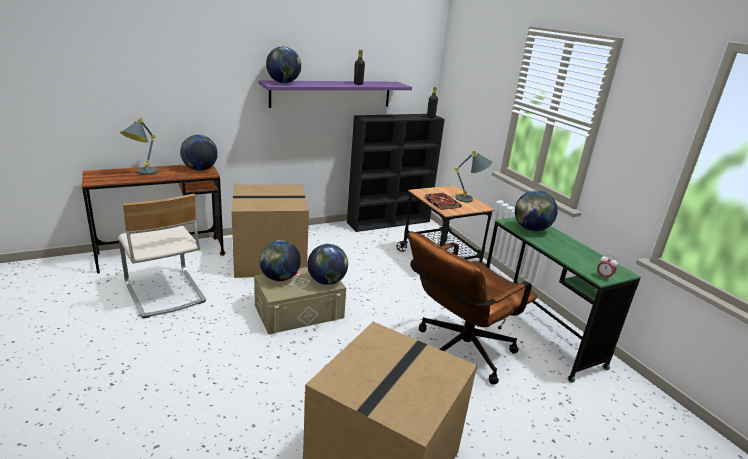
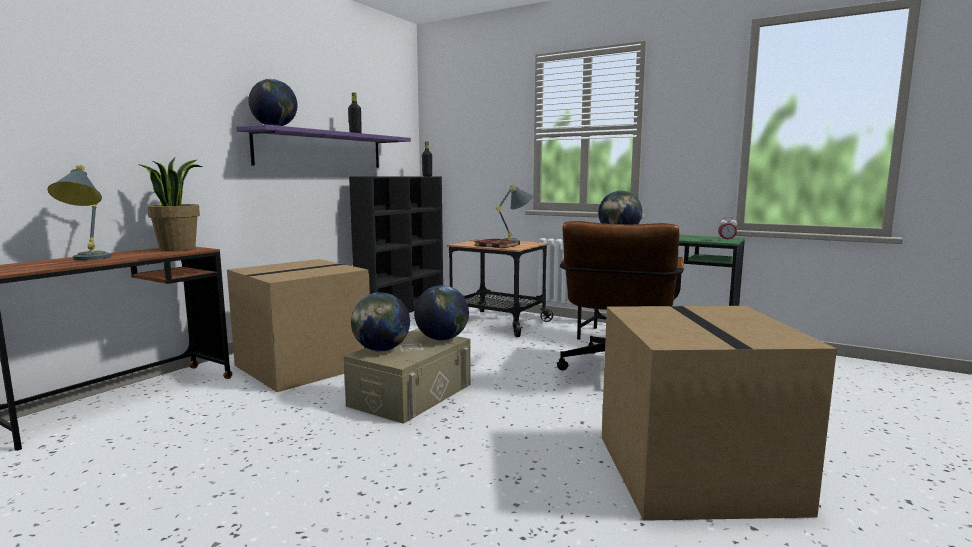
camera: 30 degrees left, 15 degrees down
beige chair [118,194,206,318] -> none
globe [180,135,218,171] -> potted plant [138,157,202,251]

